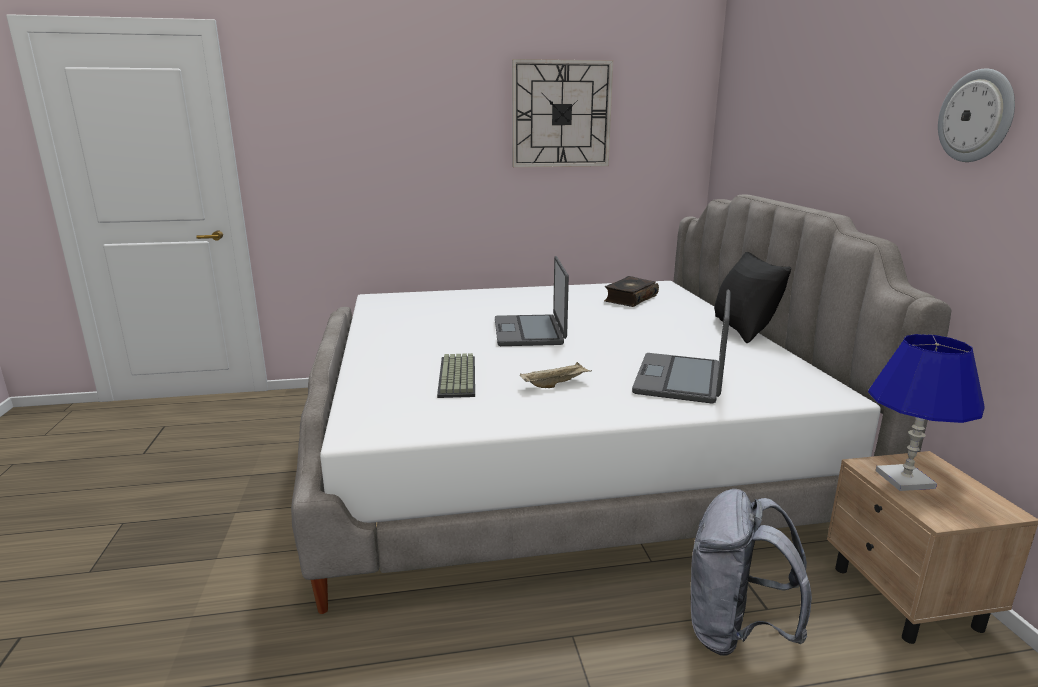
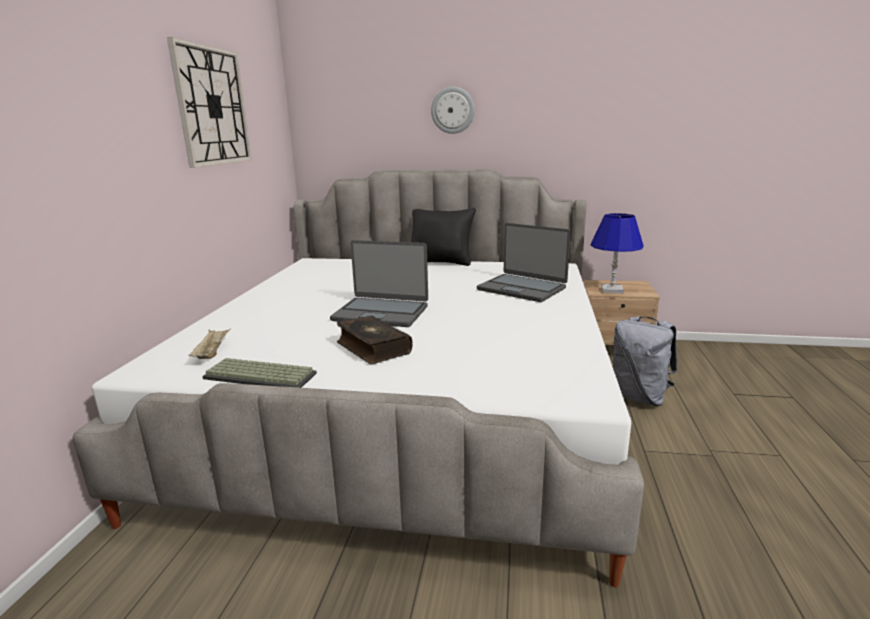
camera: 70 degrees left, 0 degrees up
keyboard [437,353,475,398] -> keyboard moved to [202,358,317,388]
beige tray [520,362,592,388] -> beige tray moved to [189,329,231,359]
book [604,276,659,307] -> book moved to [337,315,413,364]
wall clock [938,69,1015,162] -> wall clock moved to [431,87,475,134]

